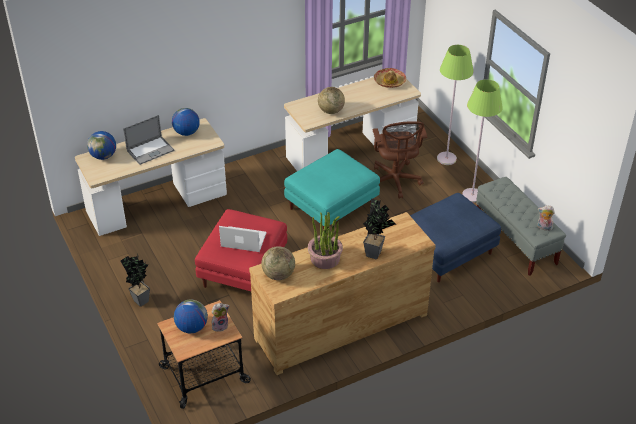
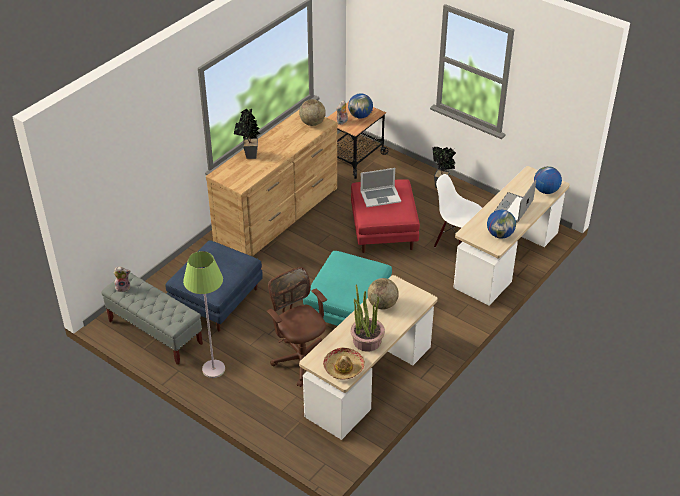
camera: 155 degrees right, 0 degrees up
potted plant [308,212,343,269] -> potted plant moved to [350,285,385,352]
green floor lamp [437,45,474,165] -> none
none -> white chair [434,174,482,248]

